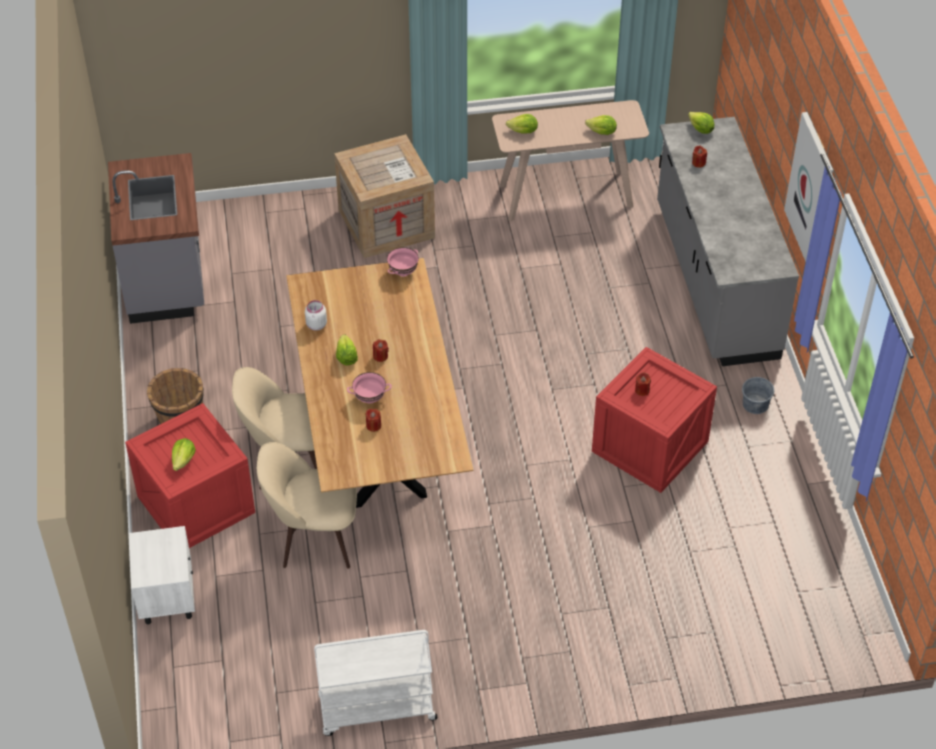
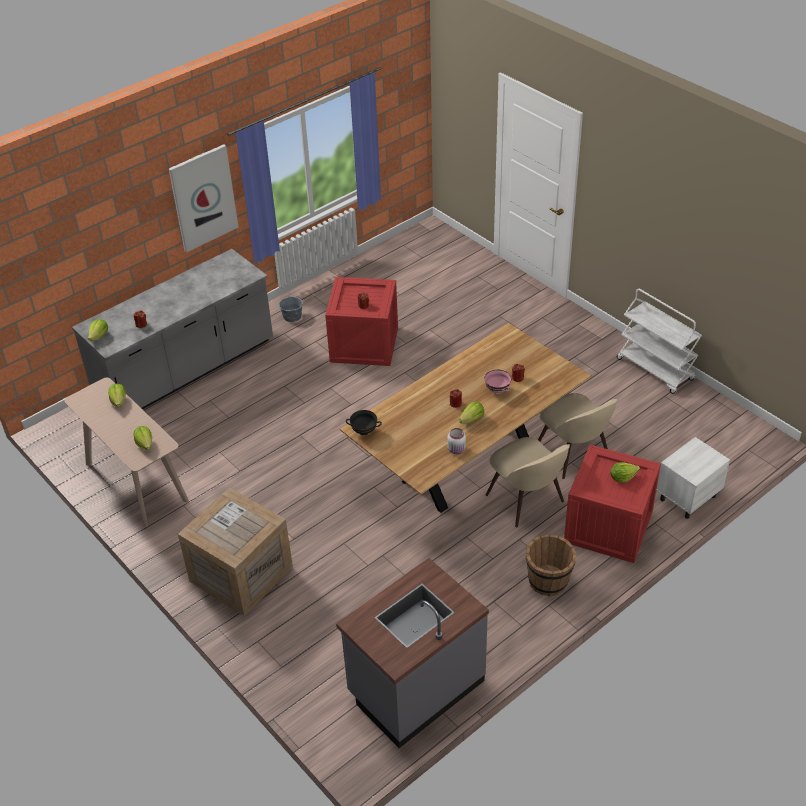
camera: 120 degrees left, 5 degrees down
pink bowl [387,247,419,277] -> black bowl [346,410,382,435]

